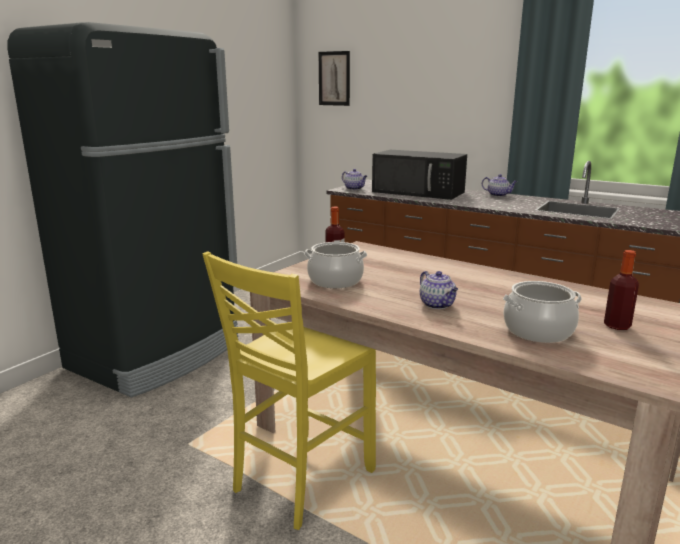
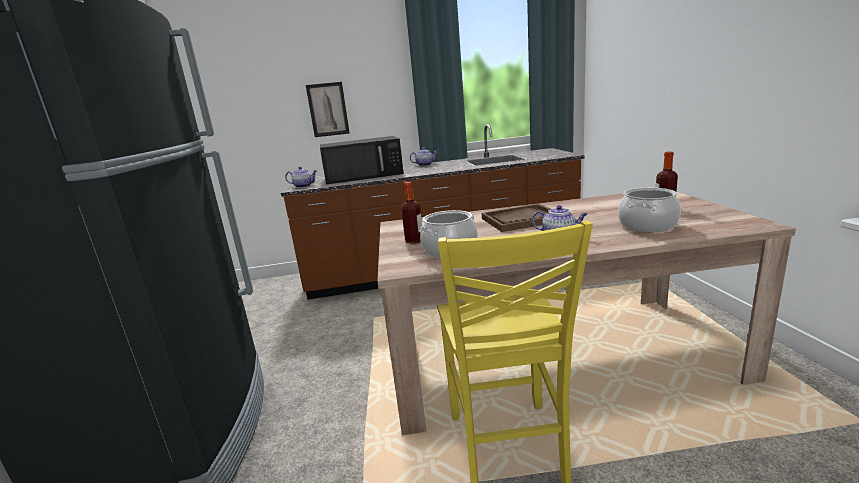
camera: 40 degrees left, 0 degrees up
picture [319,51,350,106] -> picture moved to [306,82,350,137]
none -> brown tray [482,204,551,232]

